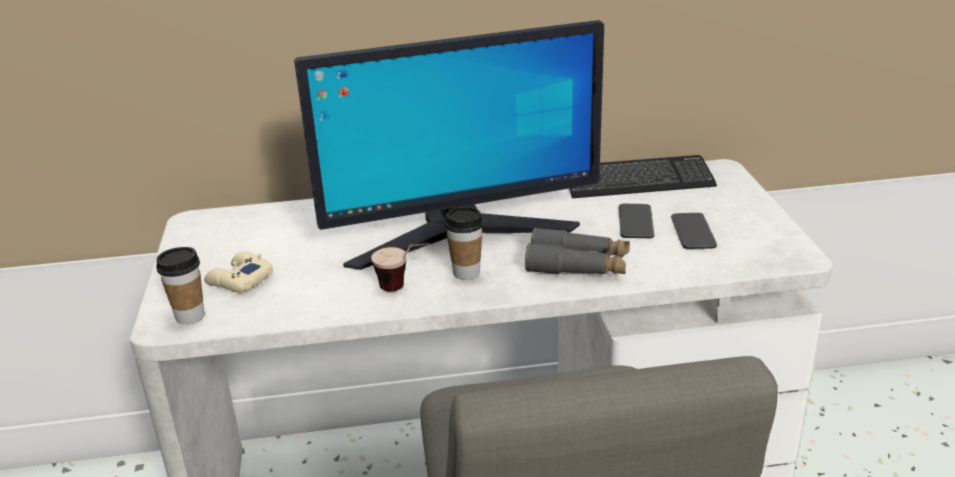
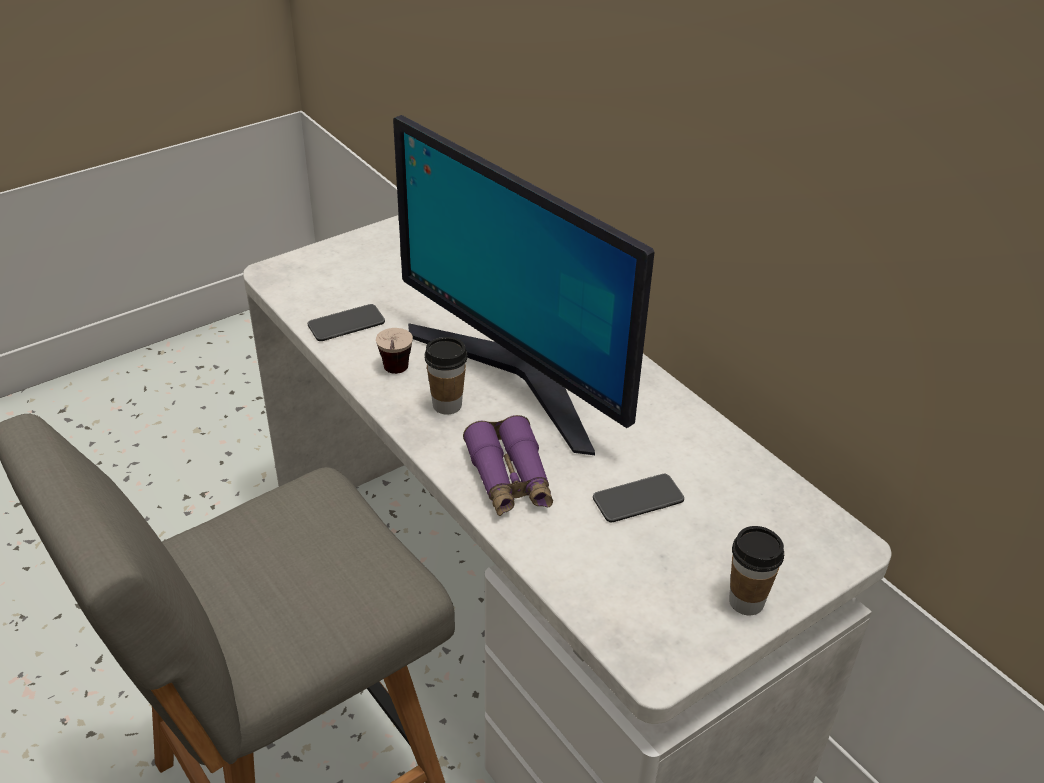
camera: 60 degrees right, 10 degrees up
cup [156,247,205,324] -> cup moved to [729,526,784,615]
beige game controller [204,251,273,292] -> none
grey binoculars [525,228,630,274] -> purple binoculars [463,415,553,516]
keyboard [569,155,717,198] -> none
phone [671,213,717,249] -> phone moved to [308,304,385,341]

